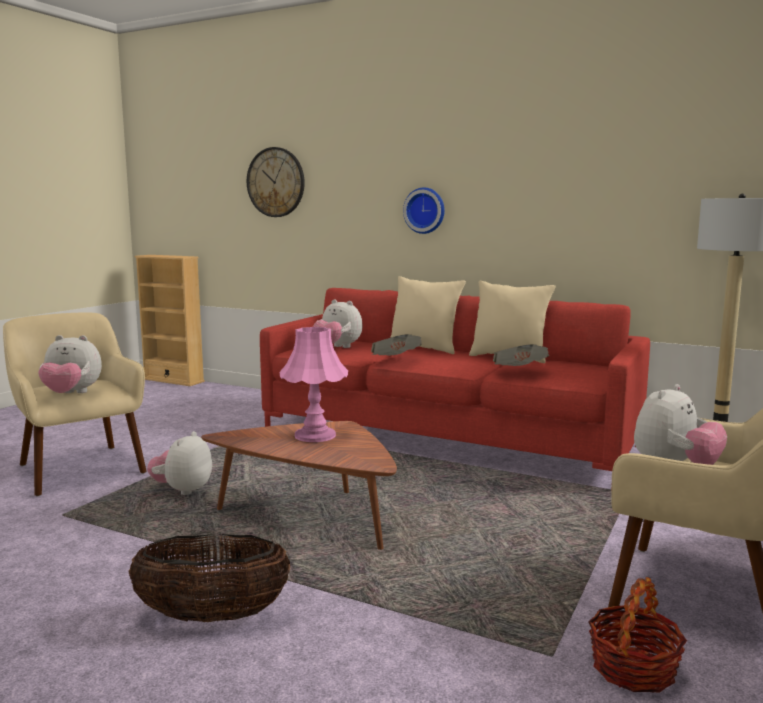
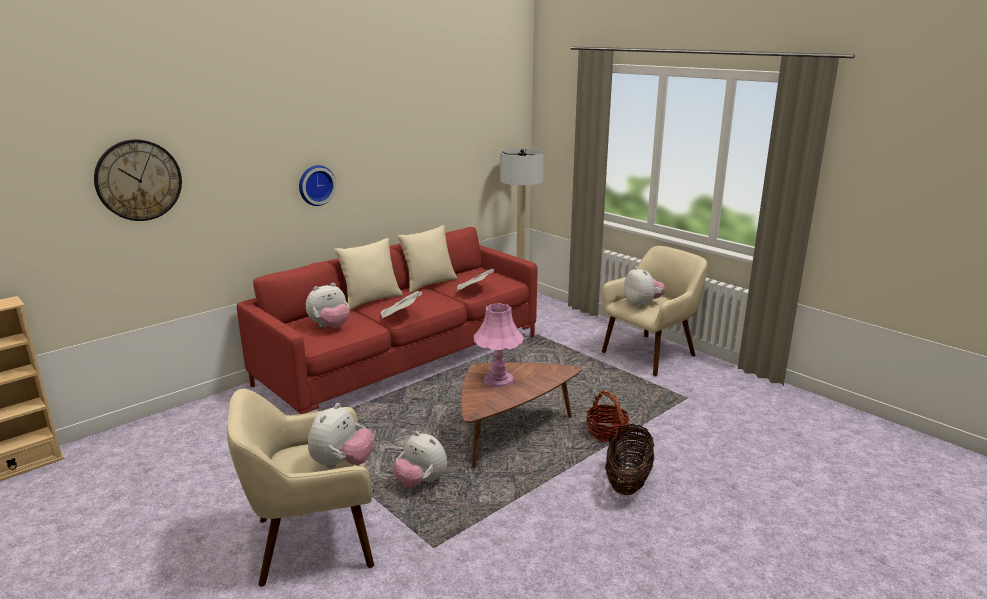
camera: 70 degrees left, 10 degrees up
basket [588,577,687,692] -> basket moved to [586,391,629,442]

